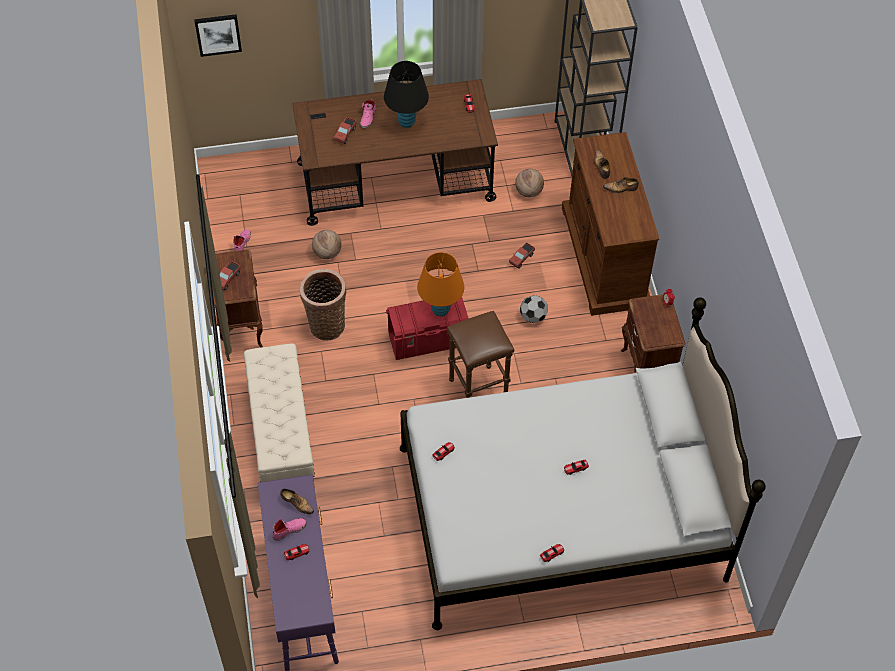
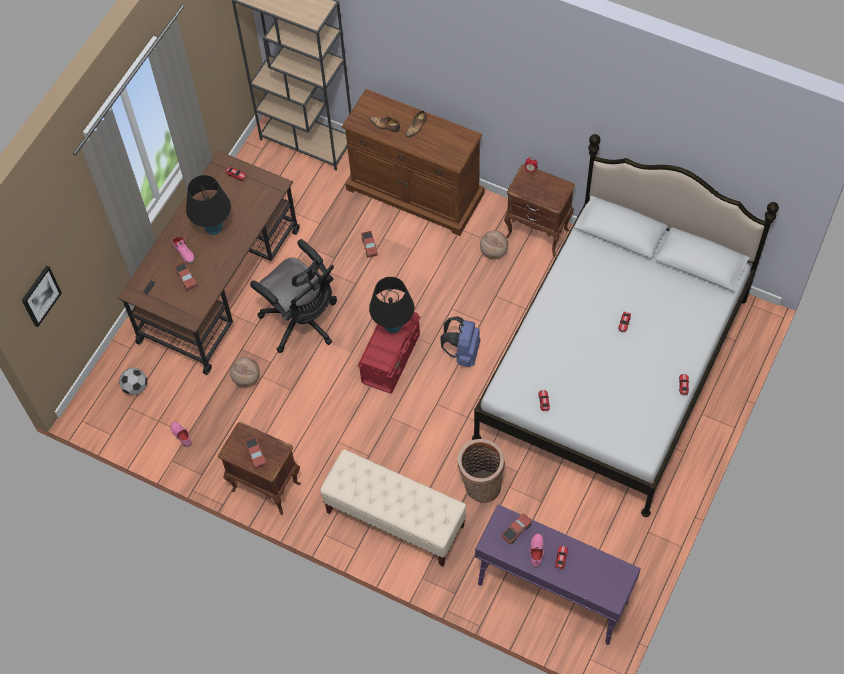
camera: 50 degrees left, 5 degrees up
shoe [280,489,314,514] -> toy truck [501,513,532,544]
basket [300,269,346,340] -> basket moved to [458,439,505,503]
orange table lamp [417,252,464,316] -> black table lamp [369,277,414,333]
brown stool [447,311,514,398] -> blue backpack [440,316,480,367]
basketball [515,169,544,197] -> basketball moved to [480,231,508,259]
football [520,295,548,323] -> football moved to [119,368,147,395]
none -> office chair [250,239,337,353]

